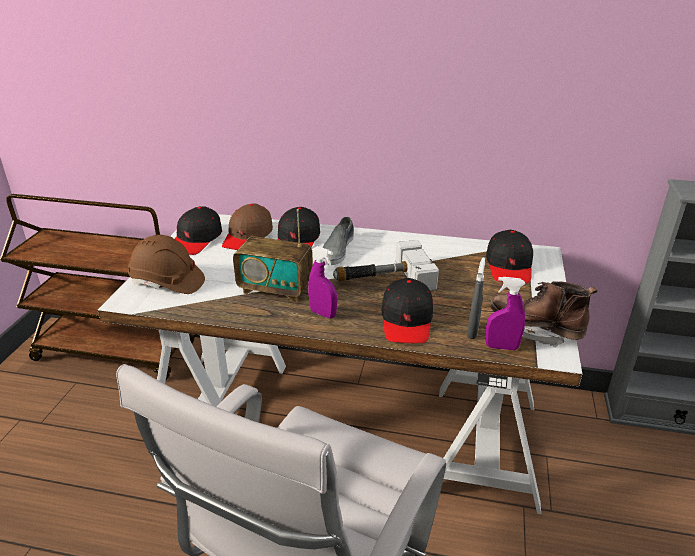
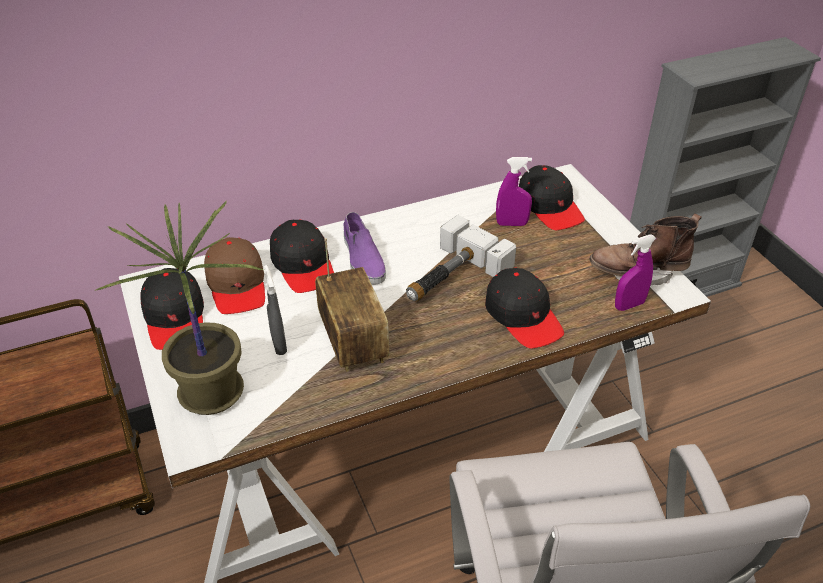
camera: 35 degrees left, 10 degrees up
brown hard hat [128,235,205,294] -> potted plant [95,200,264,415]
radio [233,209,313,302] -> radio turned 90 degrees counterclockwise [315,238,389,372]
purple spray bottle [308,246,337,318] -> purple spray bottle moved to [496,157,532,226]
grey shoe [323,217,354,265] -> purple shoe [344,212,386,284]
grey spray bottle [467,257,485,339] -> grey spray bottle moved to [264,265,287,355]

